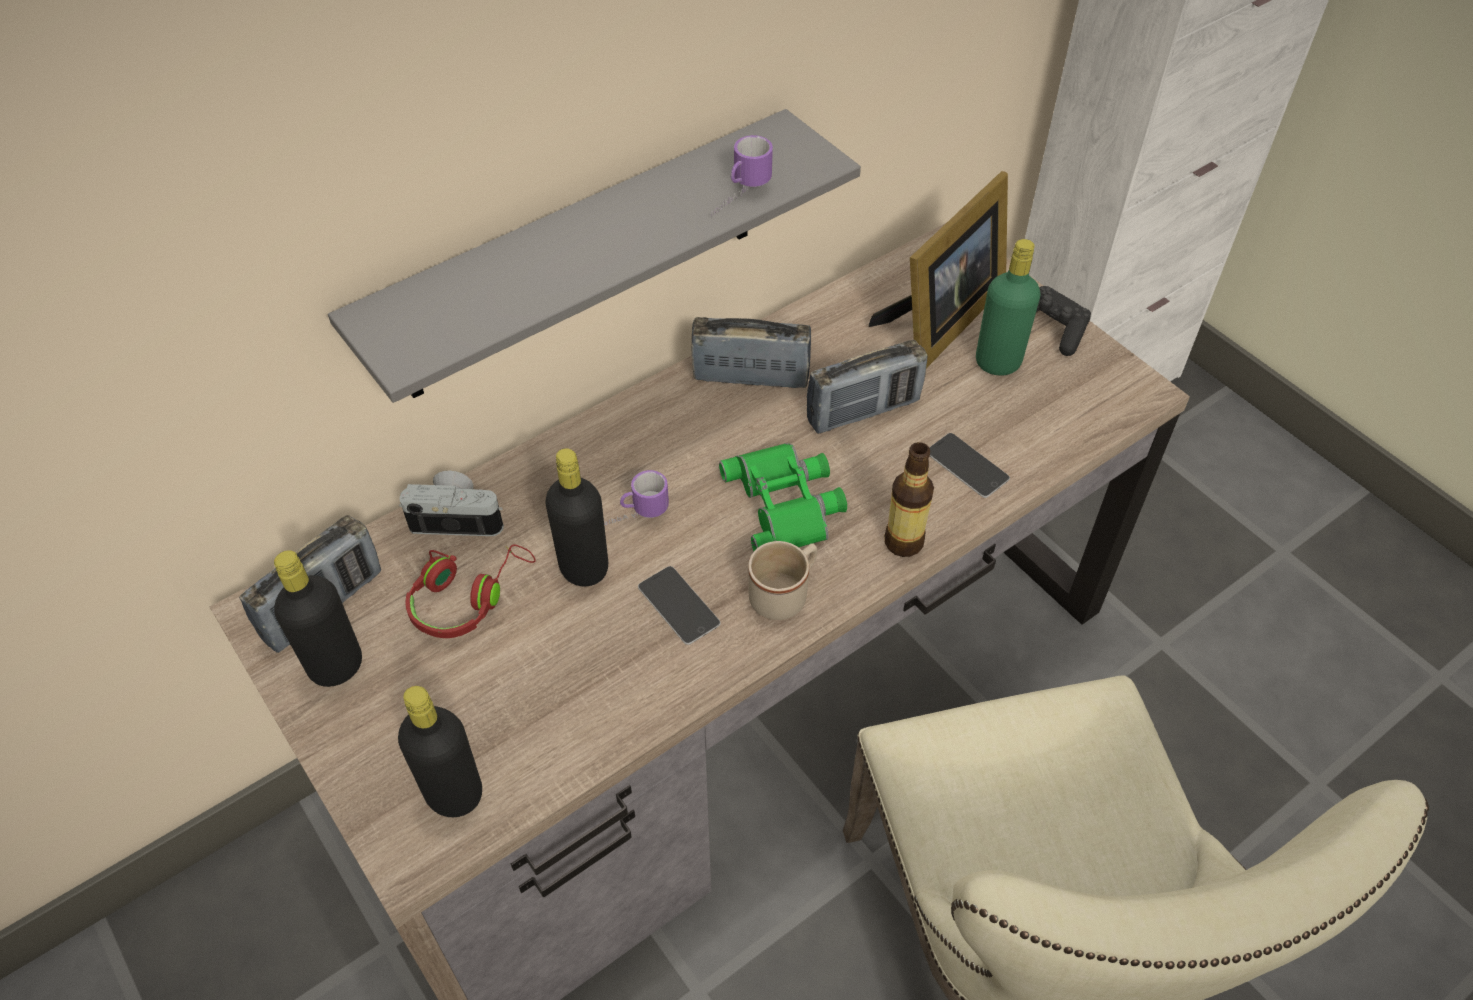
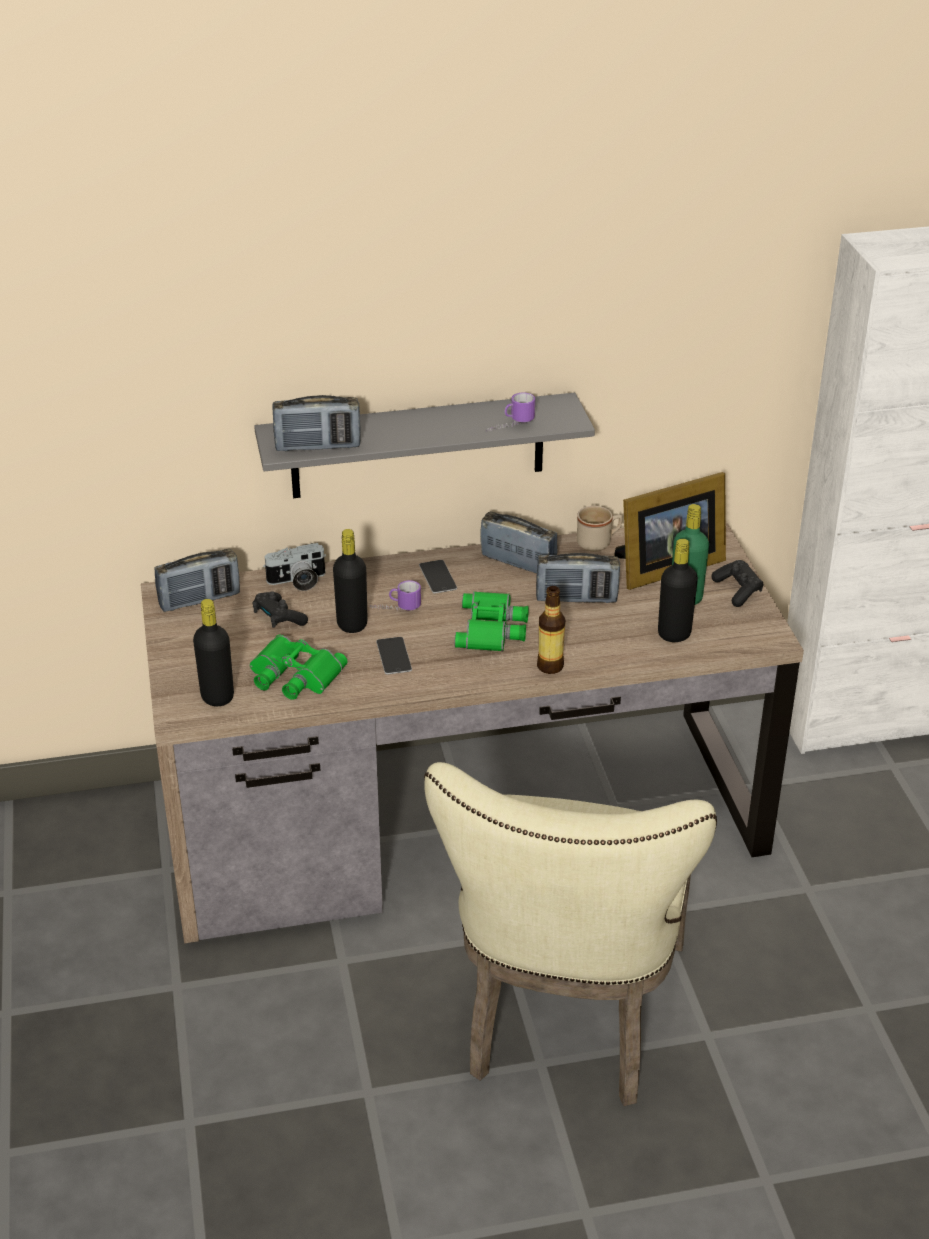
camera: 25 degrees right, 15 degrees down
black bottle [274,550,362,687] -> black bottle moved to [658,539,698,642]
camera [399,471,504,536] -> camera turned 135 degrees clockwise [263,543,326,591]
red headphones [406,544,535,638] -> black game controller [252,591,308,628]
beige mug [748,541,817,620] -> beige mug moved to [577,506,622,552]
phone [929,433,1010,498] -> phone moved to [419,560,457,594]
none -> green binoculars [250,634,348,700]
none -> radio [273,395,360,452]

